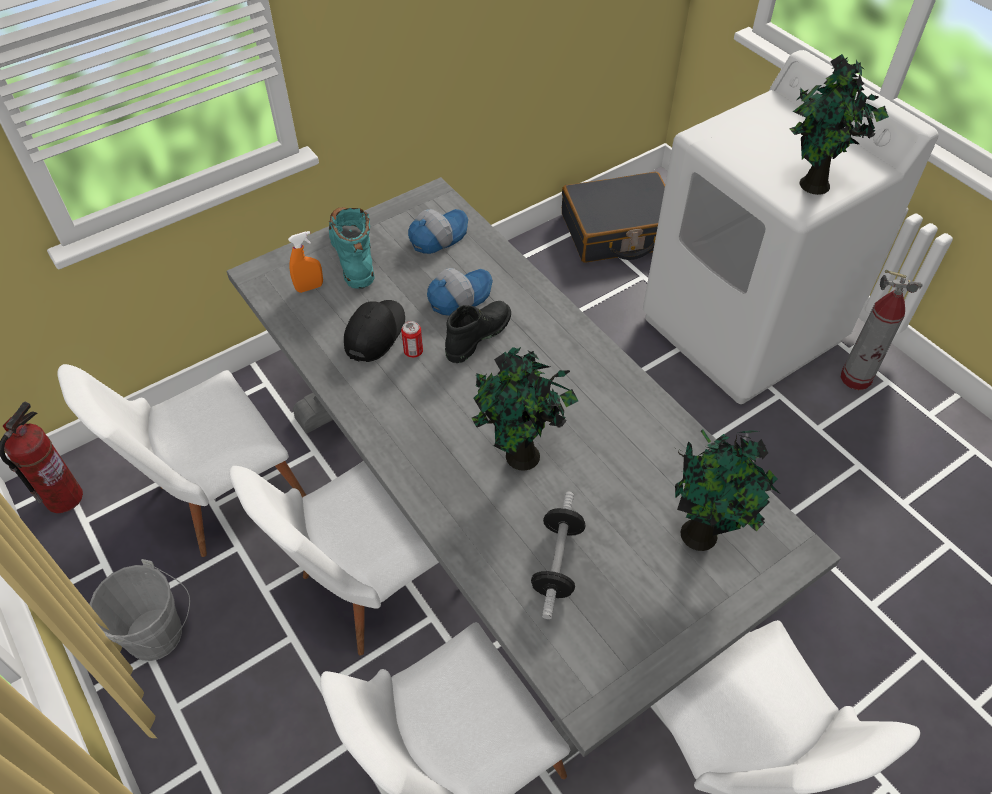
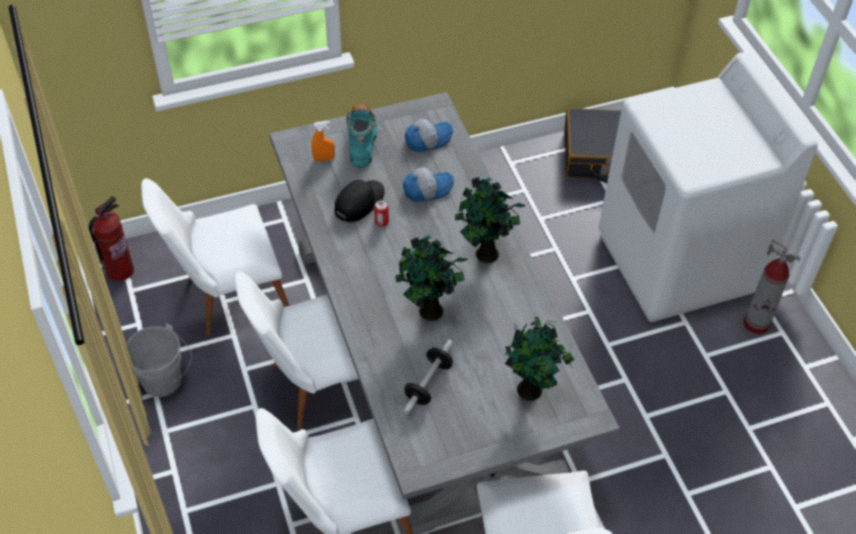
camera: 15 degrees right, 0 degrees up
black boot [445,301,511,363] -> none
potted plant [789,54,889,195] -> potted plant moved to [455,177,526,263]

